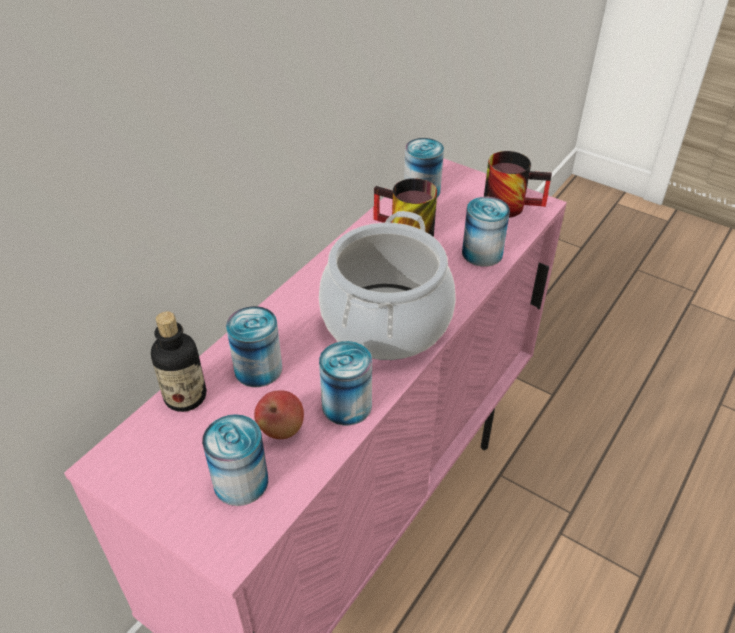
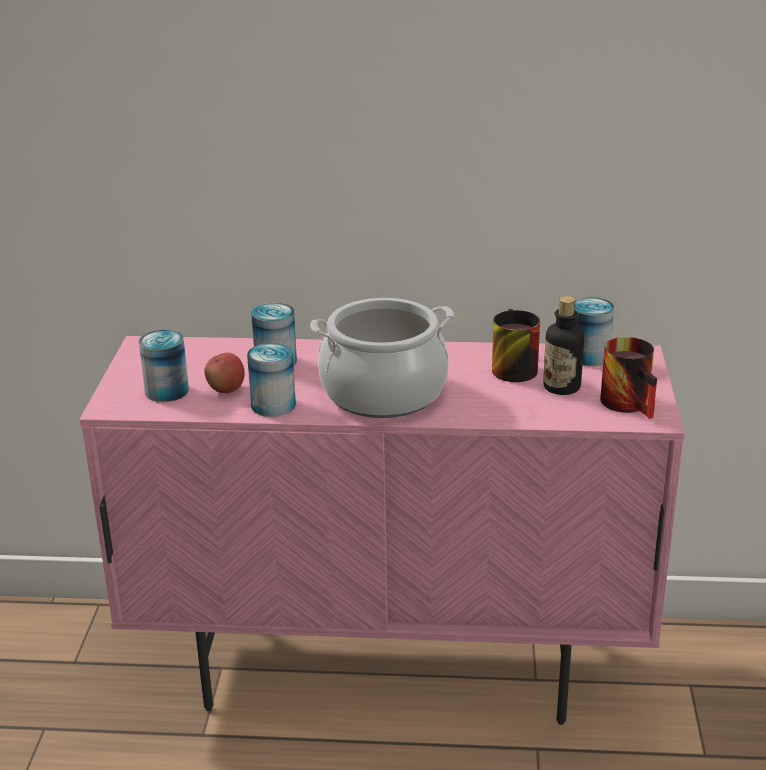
camera: 60 degrees right, 15 degrees down
bottle [151,311,207,412] -> bottle moved to [543,296,584,395]
can [462,197,510,267] -> none

